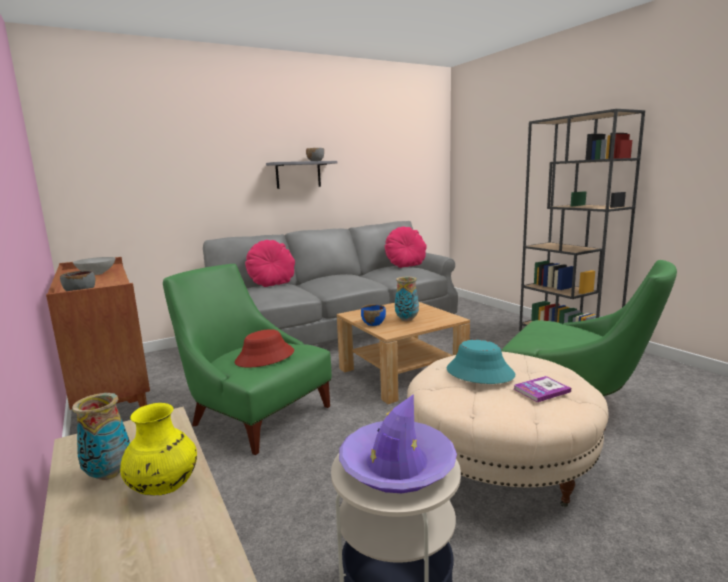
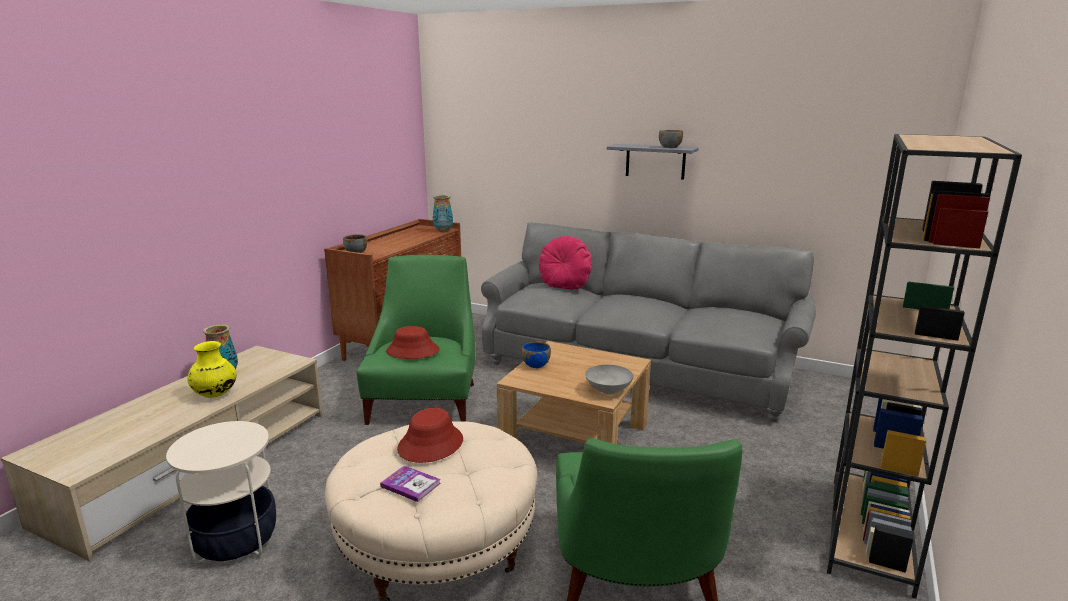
camera: 55 degrees right, 5 degrees up
grey bowl [73,257,116,275] -> grey bowl moved to [585,365,633,394]
purple hat [339,394,457,493] -> none
pink pillow [385,227,427,268] -> none
vase [395,277,419,321] -> vase moved to [433,195,453,232]
turquoise hat [447,340,515,384] -> red hat [397,408,463,463]

